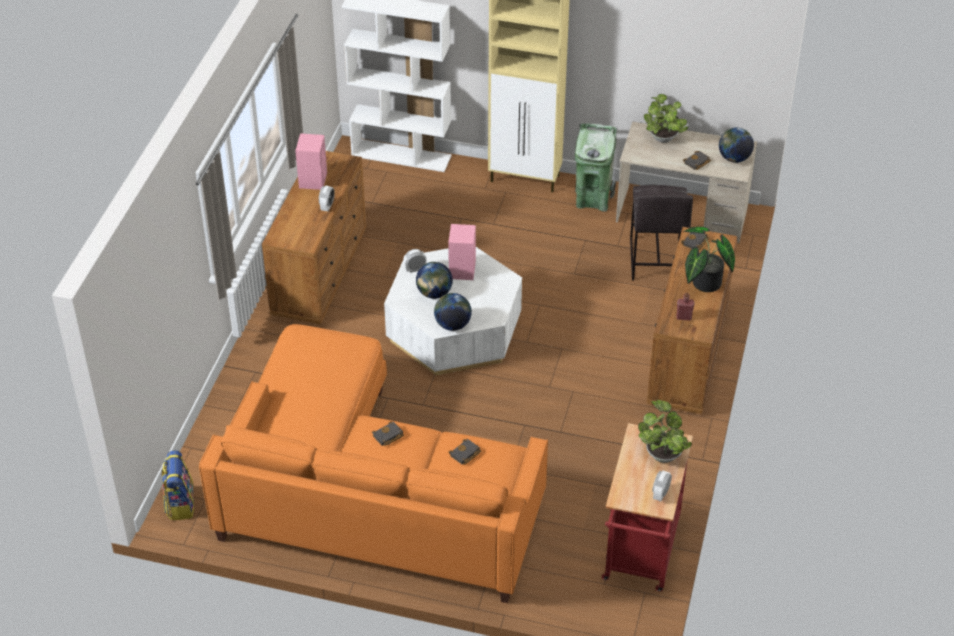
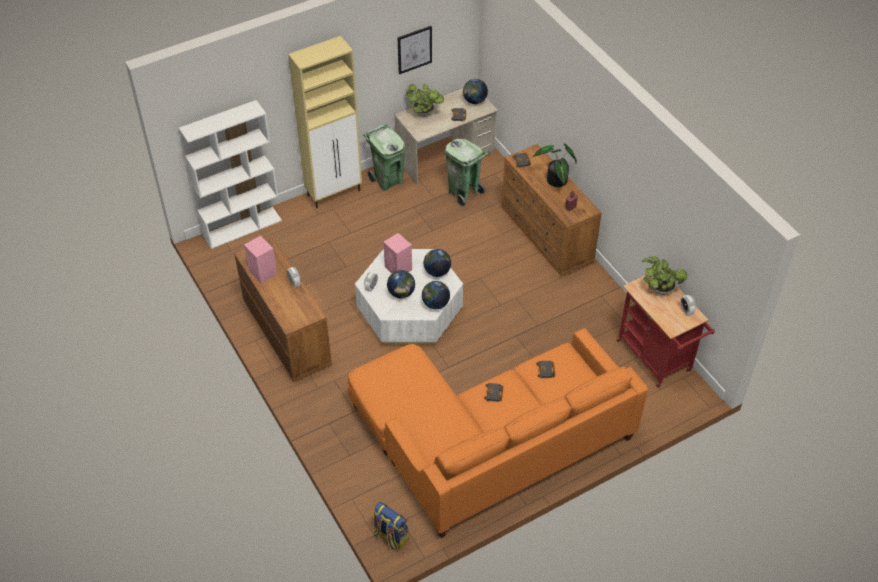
camera: 45 degrees left, 5 degrees up
grey stool [630,184,693,280] -> green trash can [444,139,489,207]
none -> picture [398,26,432,74]
none -> globe [424,249,451,277]

